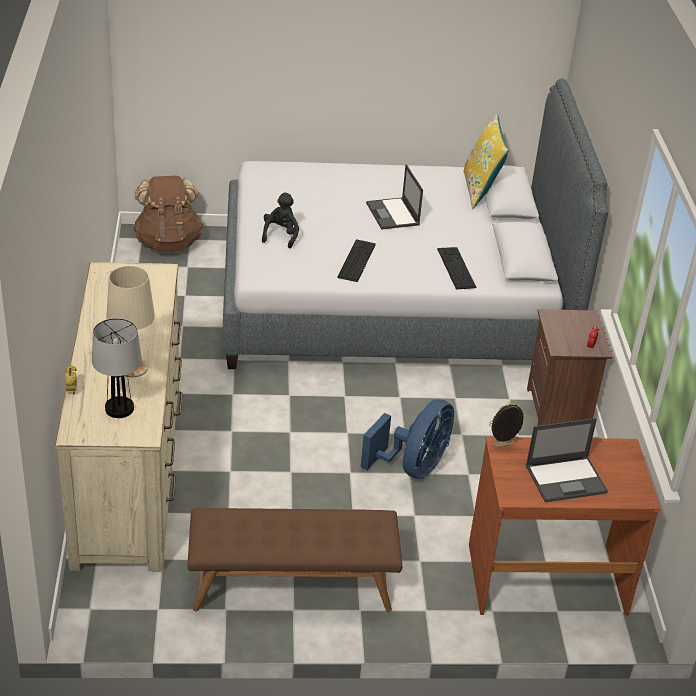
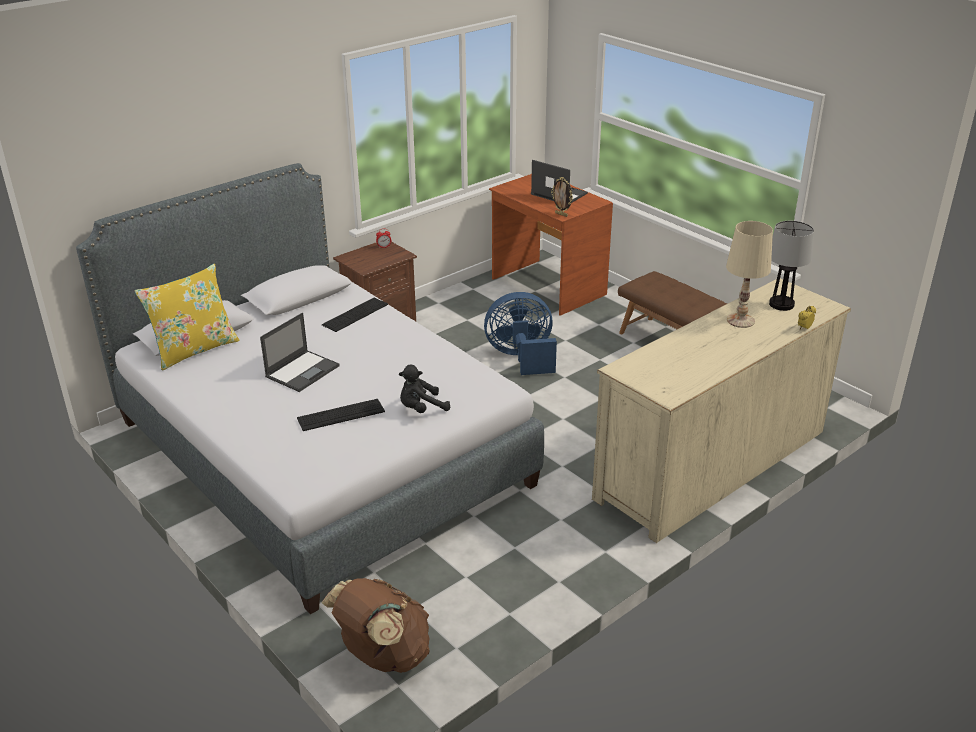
camera: 125 degrees left, 5 degrees down
keyboard [337,239,376,282] -> keyboard moved to [297,399,385,431]

